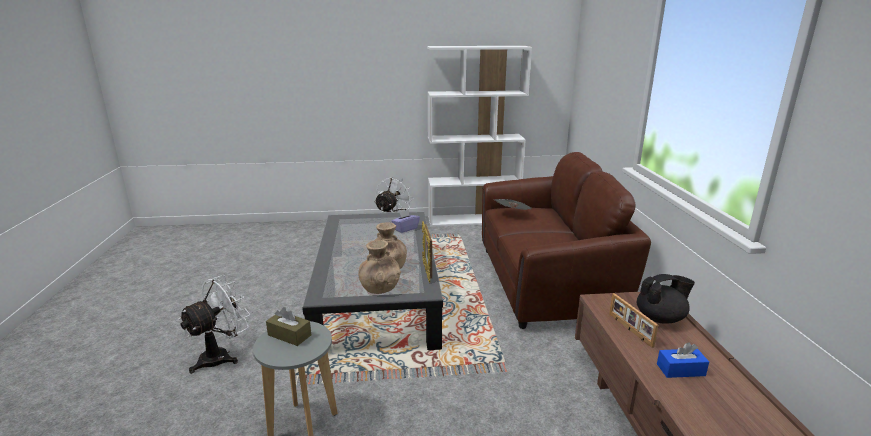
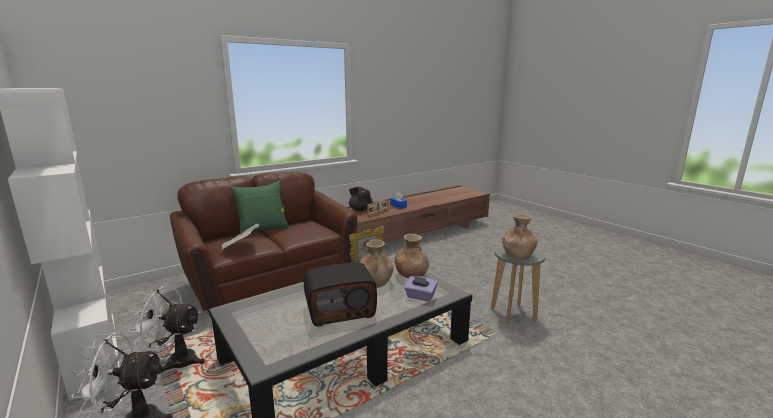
camera: 120 degrees left, 5 degrees down
white fan [178,275,250,374] -> white fan moved to [128,286,205,374]
brown tissue box [266,307,311,346] -> brown vase [502,214,538,259]
purple tissue box [392,209,420,233] -> purple tissue box moved to [404,276,438,302]
none -> green pillow [230,181,289,234]
none -> radio [304,263,377,327]

